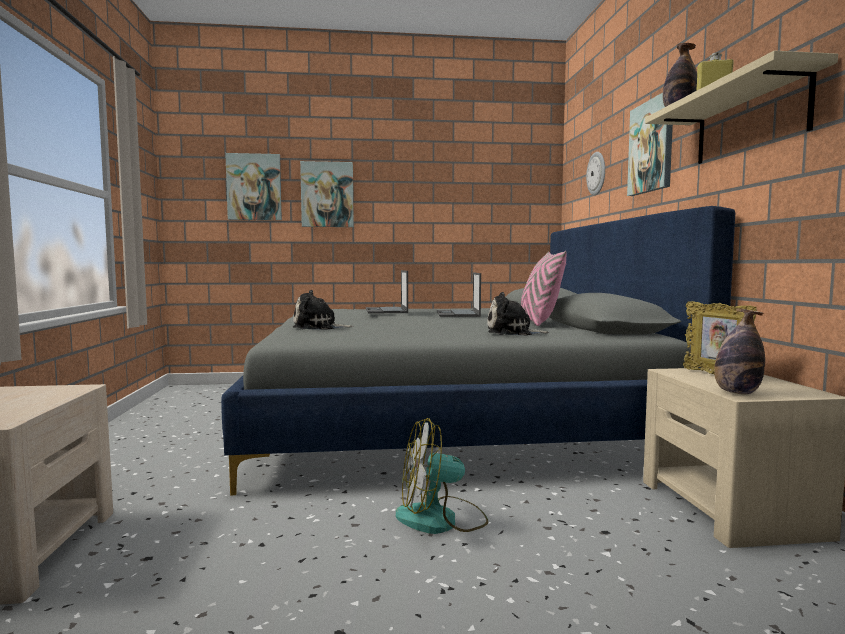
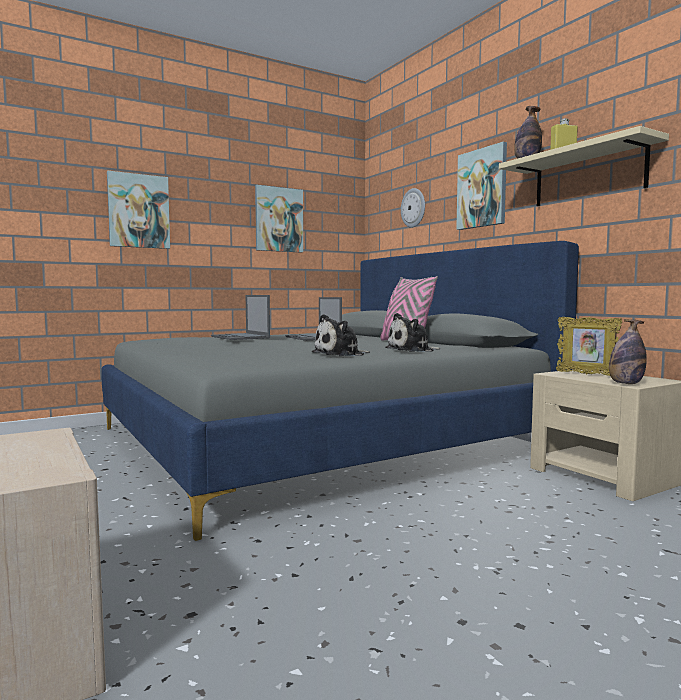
camera: 25 degrees left, 0 degrees up
picture [225,153,282,220] -> picture moved to [255,185,303,252]
plush toy [293,290,353,330] -> plush toy moved to [312,314,370,356]
fan [396,418,488,534] -> none

